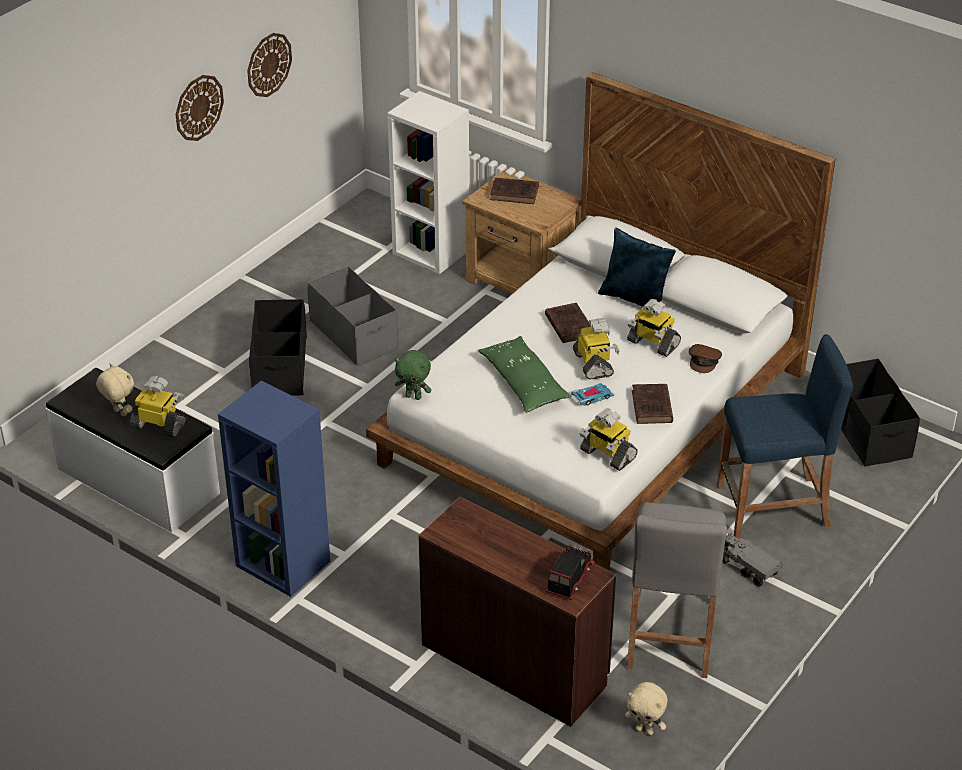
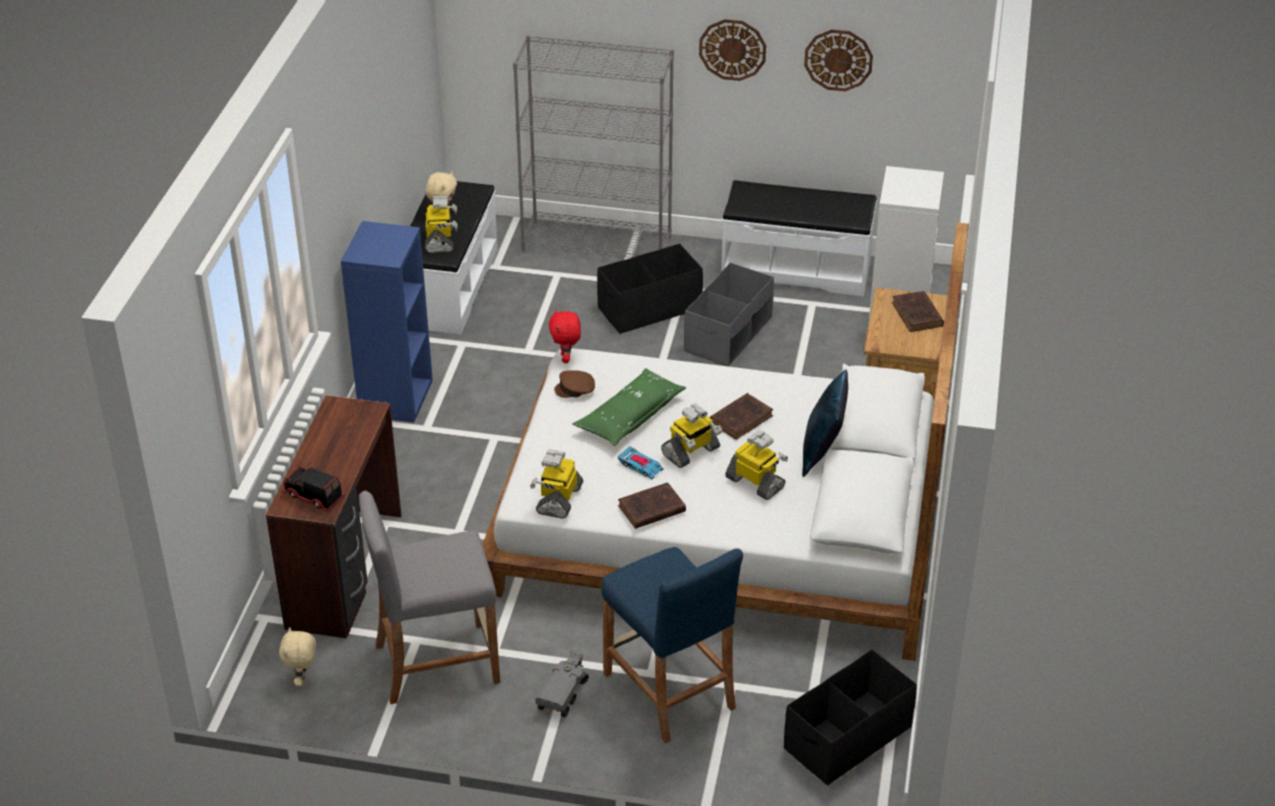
camera: 65 degrees right, 0 degrees up
green plush toy [395,350,432,400] -> red plush toy [549,309,581,363]
toy truck [545,545,595,600] -> toy truck turned 150 degrees counterclockwise [281,467,344,512]
toy robot [627,299,681,357] -> toy robot turned 120 degrees clockwise [725,430,788,500]
brown cap [689,344,722,373] -> brown cap moved to [554,370,595,398]
none -> grey bookcase [513,35,674,258]
none -> white bench [721,180,876,297]

